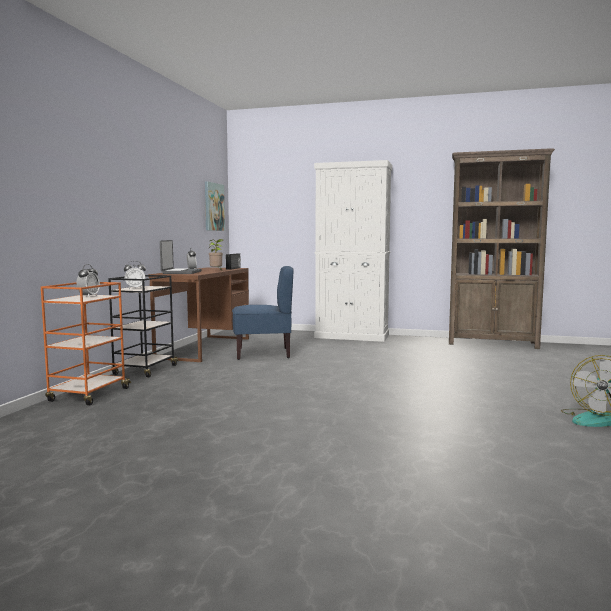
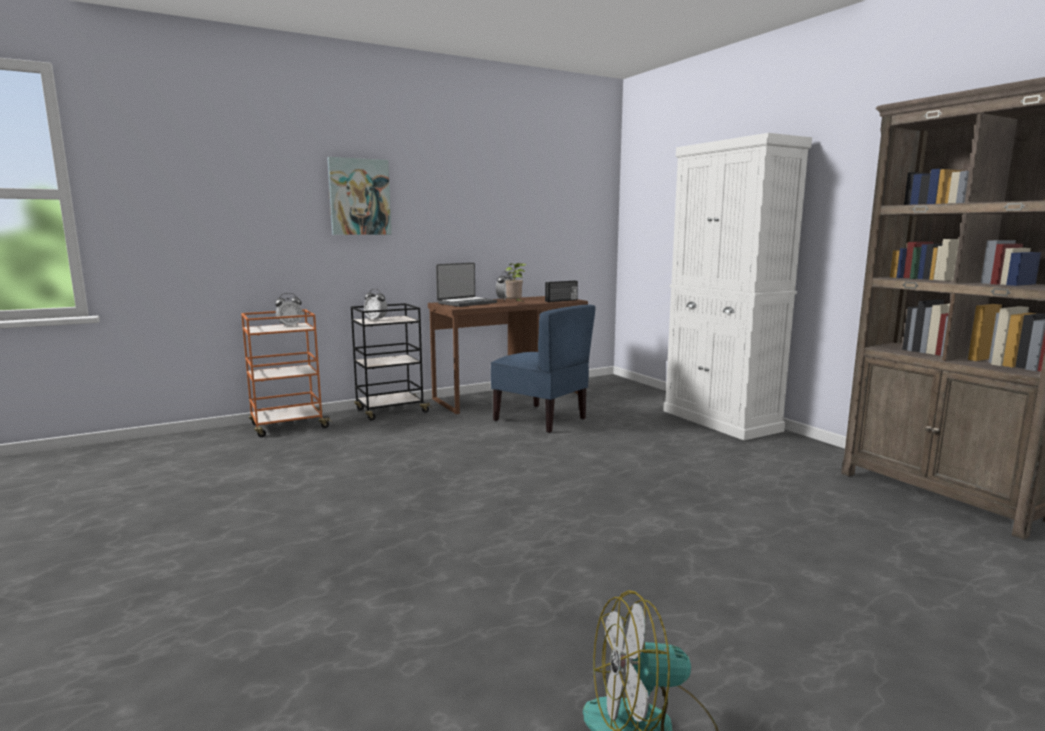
camera: 45 degrees right, 5 degrees up
picture [205,181,225,231] -> picture moved to [327,157,392,235]

